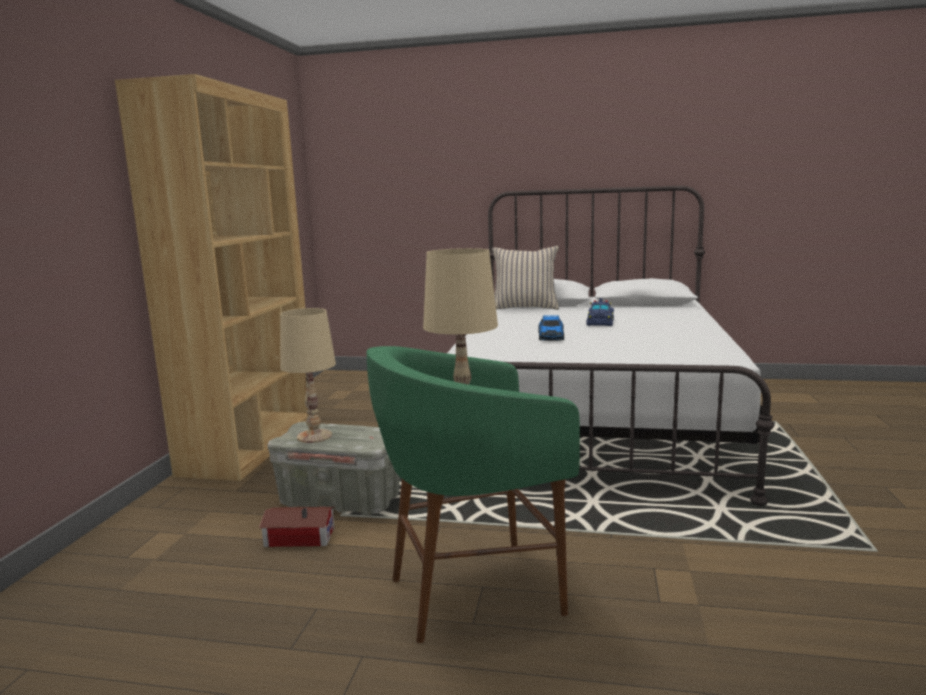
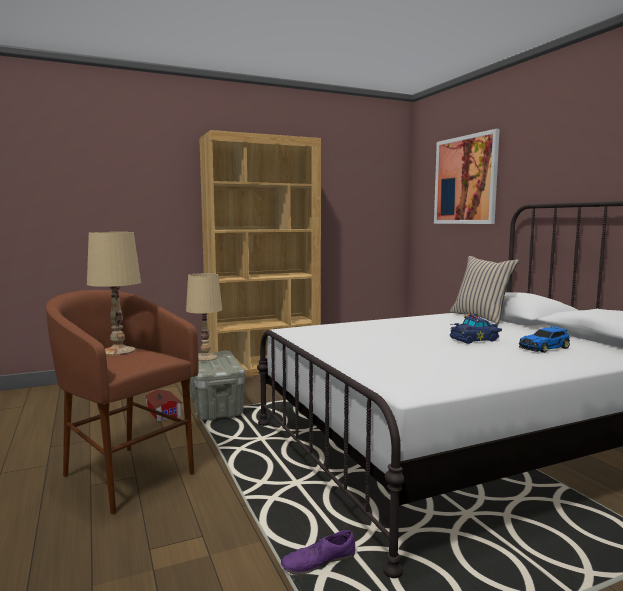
camera: 55 degrees right, 5 degrees down
green stool [366,346,580,643] -> brown stool [46,290,199,514]
toy car [539,316,564,341] -> toy car moved to [519,326,570,353]
none -> purple shoe [281,530,356,575]
none -> picture [434,129,500,224]

